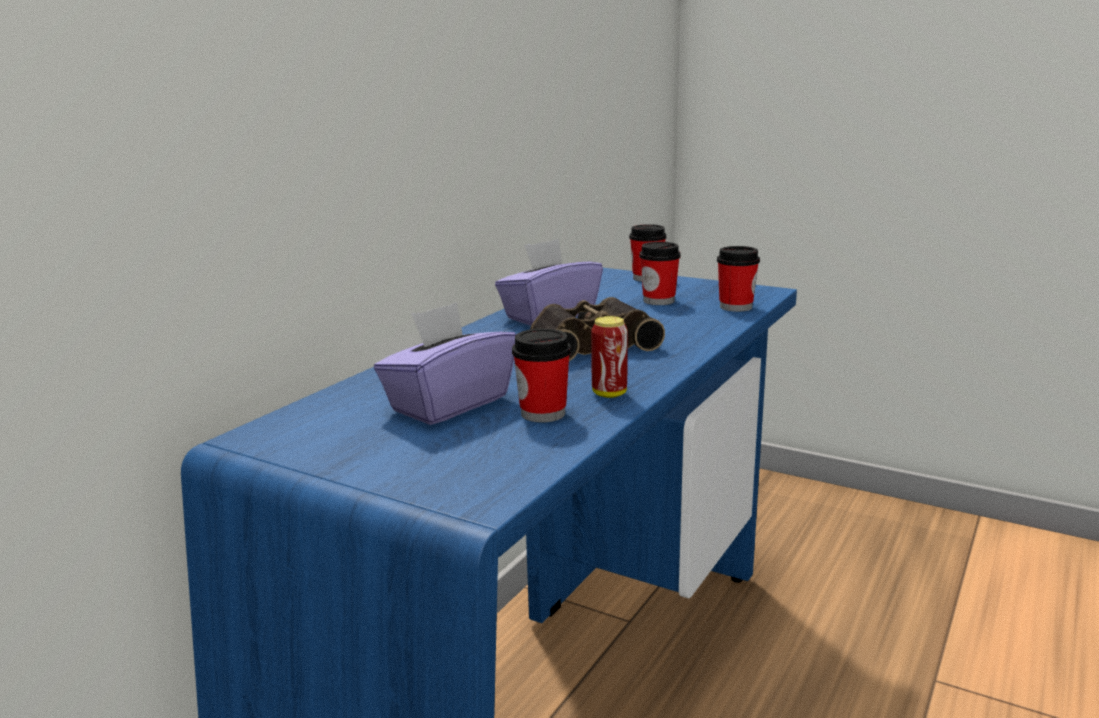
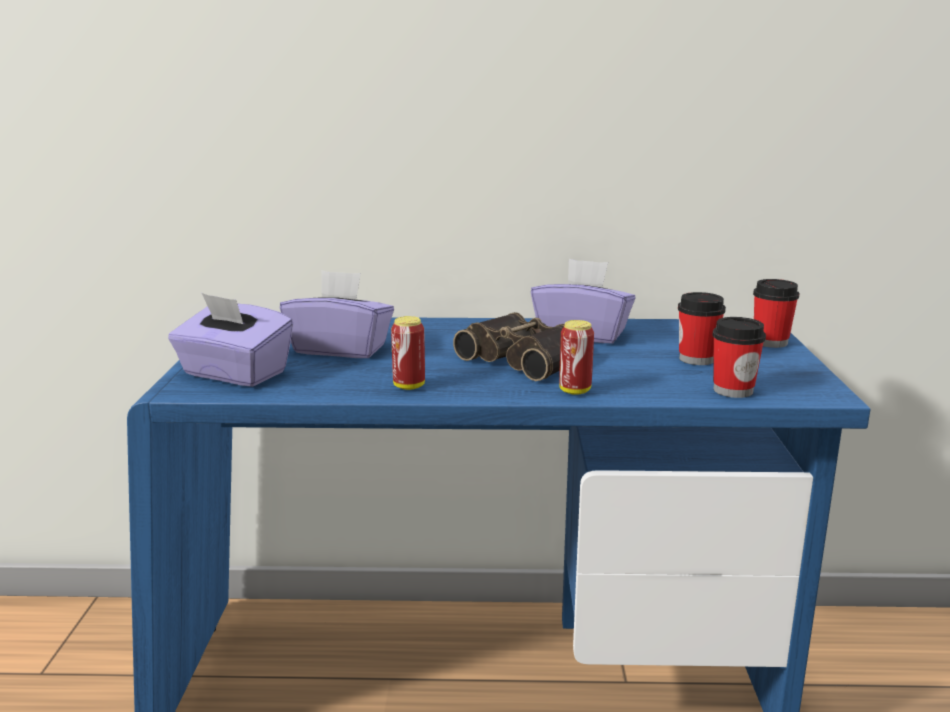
camera: 60 degrees right, 0 degrees up
cup [512,329,571,423] -> none
none -> purple tissue box [168,293,293,387]
none -> can [559,320,594,395]

